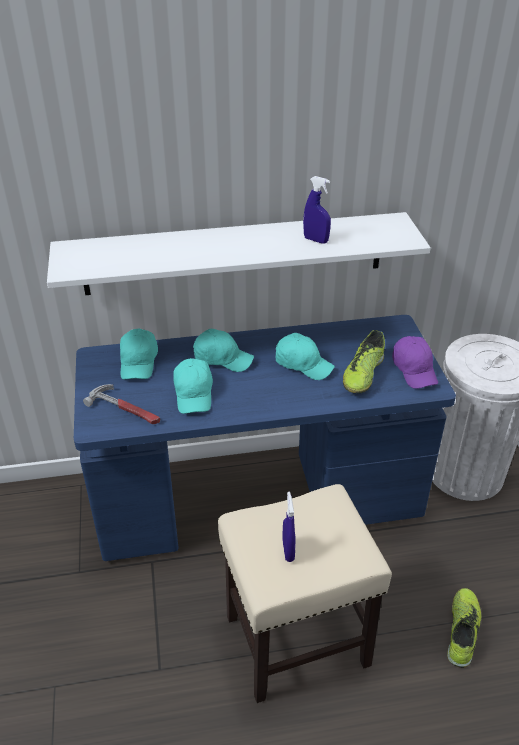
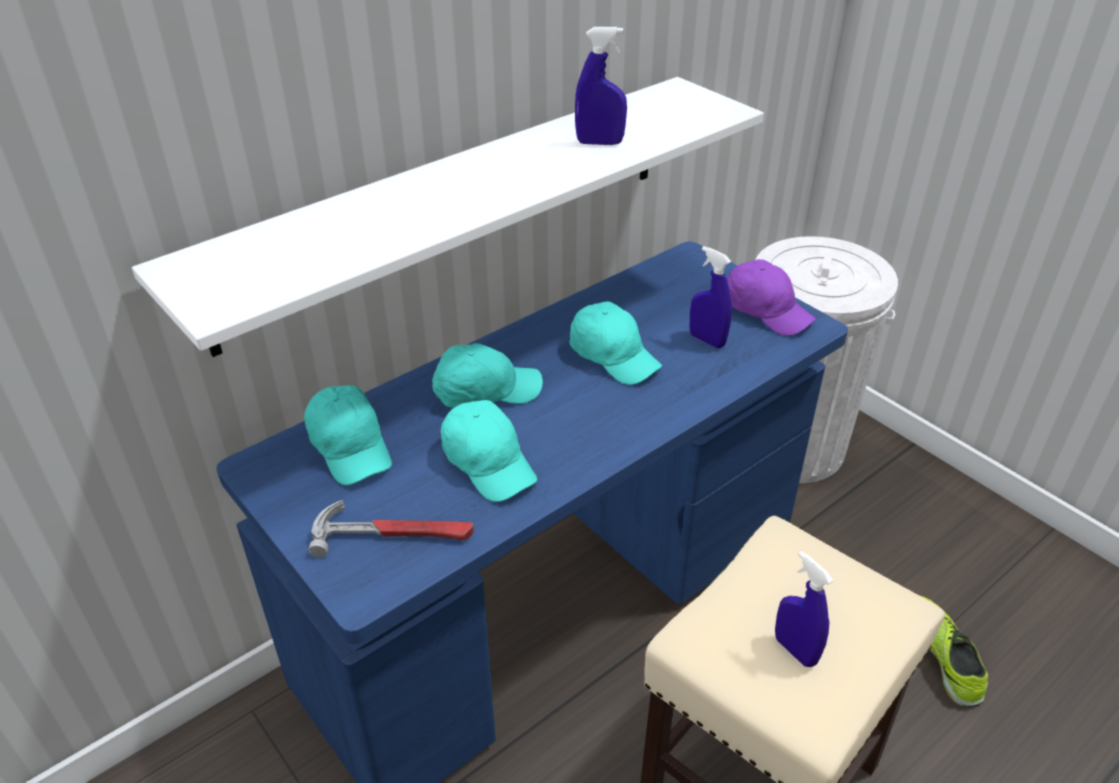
camera: 30 degrees left, 0 degrees up
turquoise cap [276,333,335,380] -> turquoise cap turned 45 degrees clockwise [569,301,662,385]
shoe [343,330,385,394] -> blue spray bottle [690,246,732,348]

